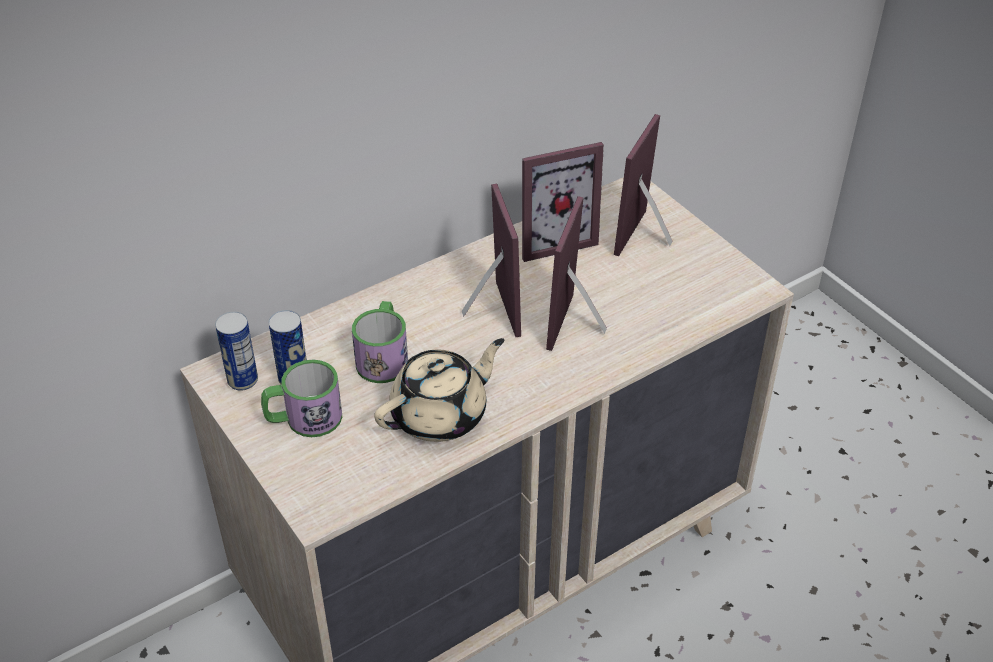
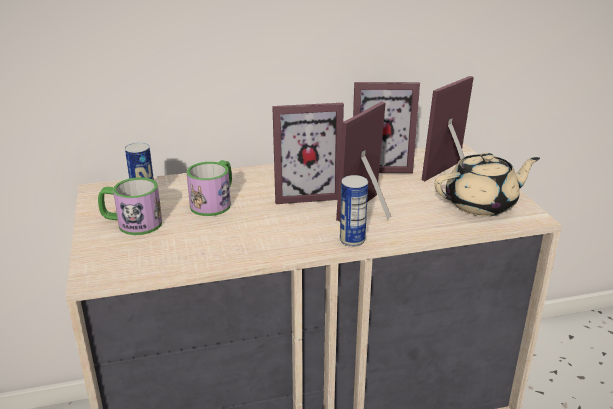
camera: 20 degrees right, 15 degrees down
can [215,312,258,390] -> can moved to [340,175,368,247]
beige teapot [374,338,504,442] -> beige teapot moved to [435,153,540,216]
picture frame [462,184,521,337] -> picture frame turned 75 degrees clockwise [272,103,344,204]

